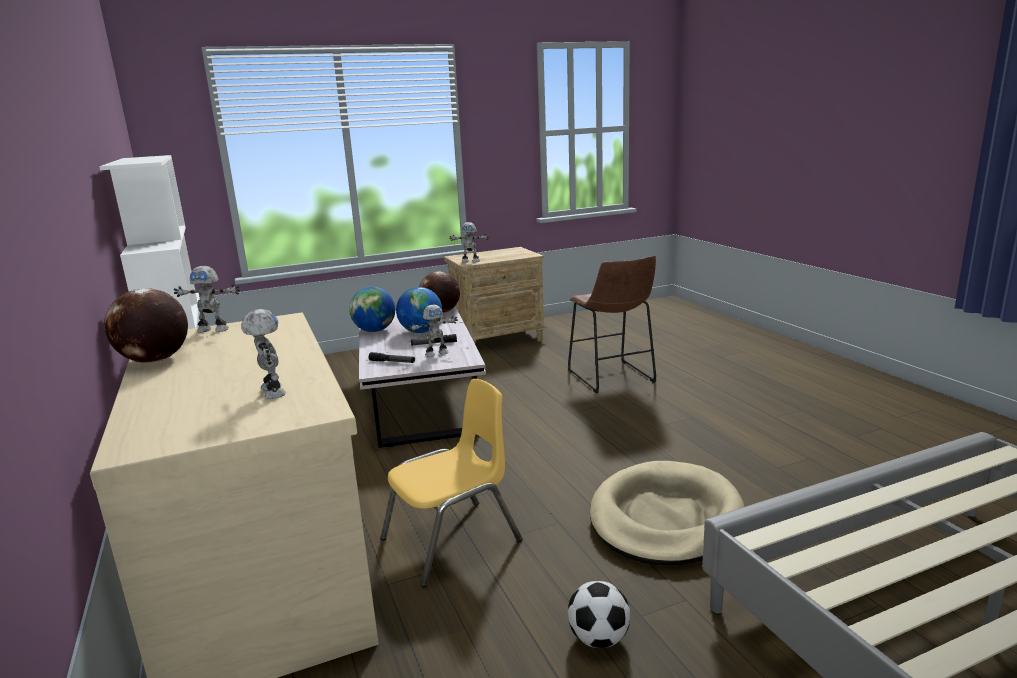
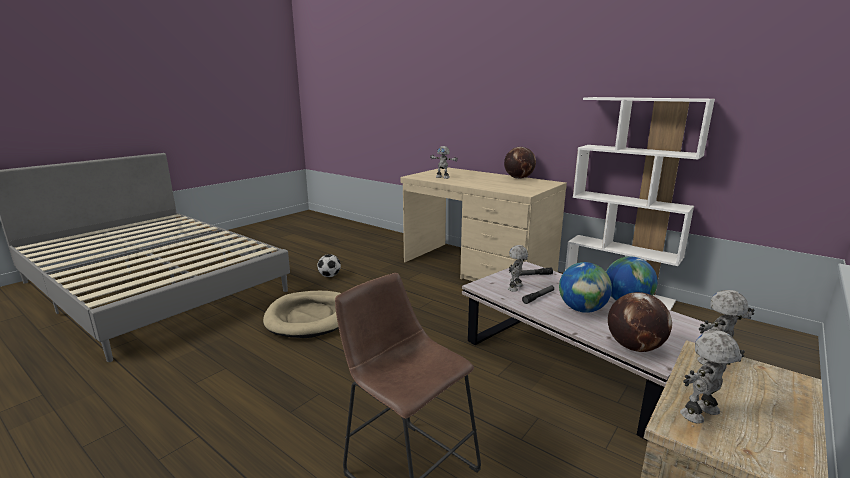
camera: 150 degrees right, 0 degrees up
toy robot [174,266,241,333] -> toy robot moved to [680,330,745,424]
yellow chair [380,379,523,587] -> none

